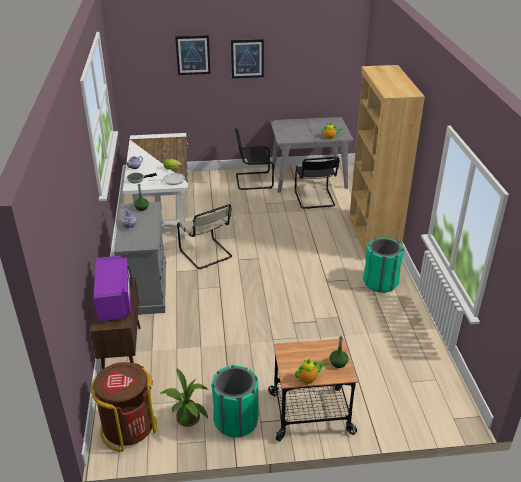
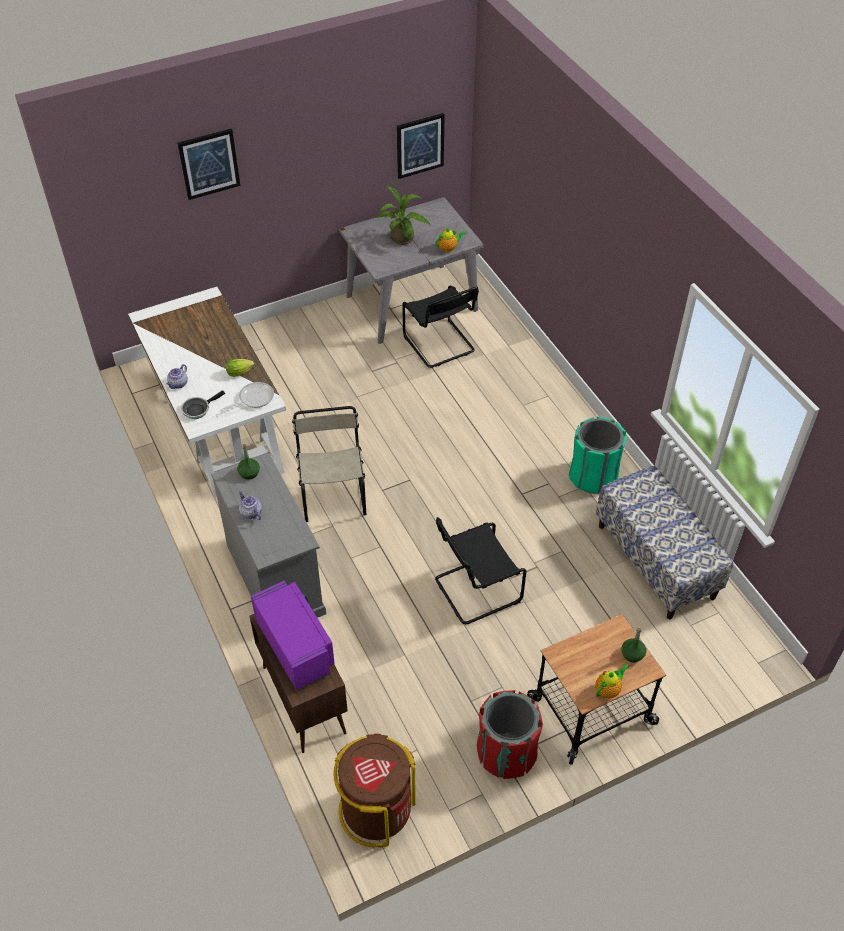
camera: 20 degrees left, 15 degrees up
potted plant [161,368,208,427] -> potted plant moved to [375,185,431,245]
beige chair [177,204,232,269] -> beige chair turned 135 degrees counterclockwise [292,406,366,522]
green trash can [211,365,258,437] -> red trash can [477,690,543,779]
picture [231,39,264,78] -> picture moved to [397,113,445,179]
black chair [235,128,274,190] -> black chair moved to [435,517,526,624]
brown bookcase [349,65,425,260] -> none
none -> bench [596,466,733,619]

